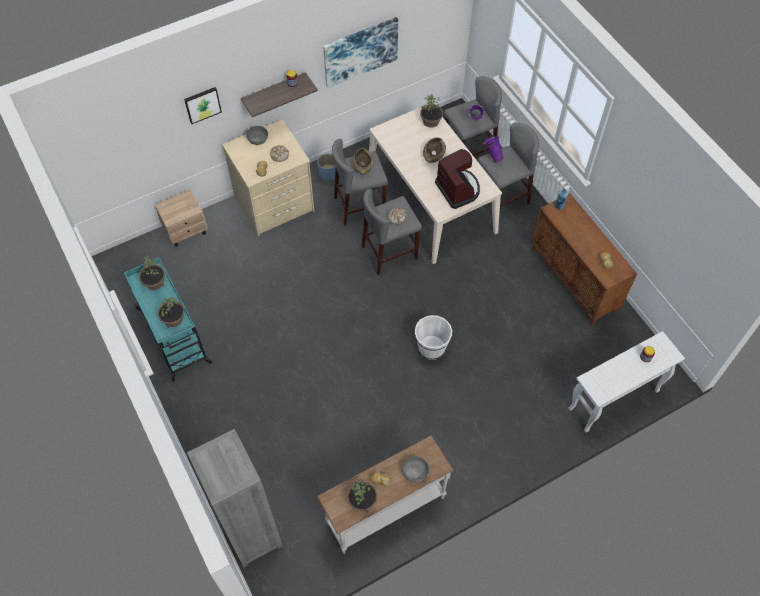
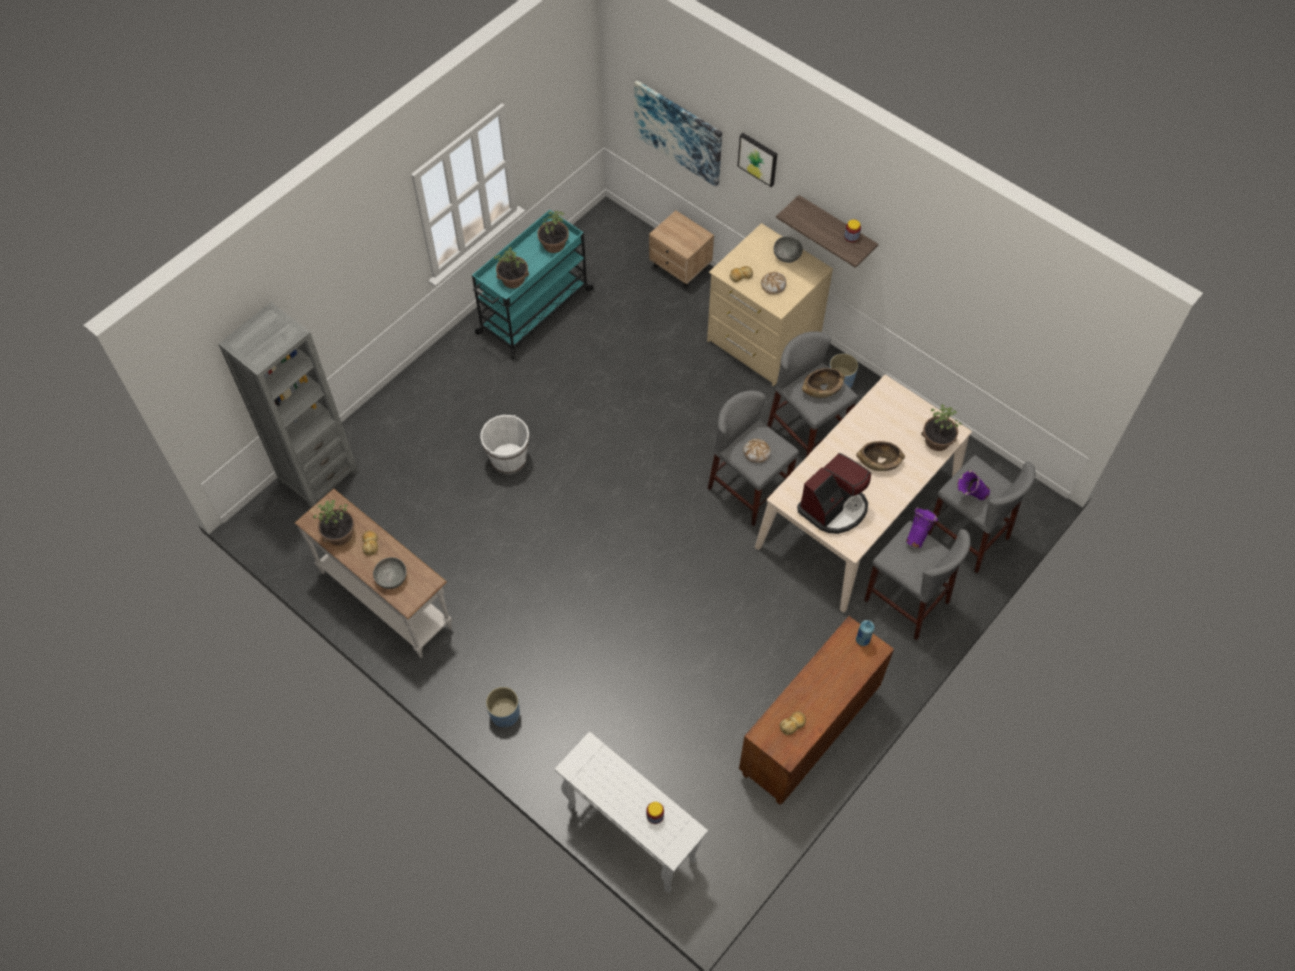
camera: 70 degrees right, 0 degrees up
picture [323,17,398,88] -> picture moved to [634,80,722,187]
white bucket [415,315,452,360] -> white bucket moved to [480,415,529,474]
none -> blue planter [486,687,520,727]

